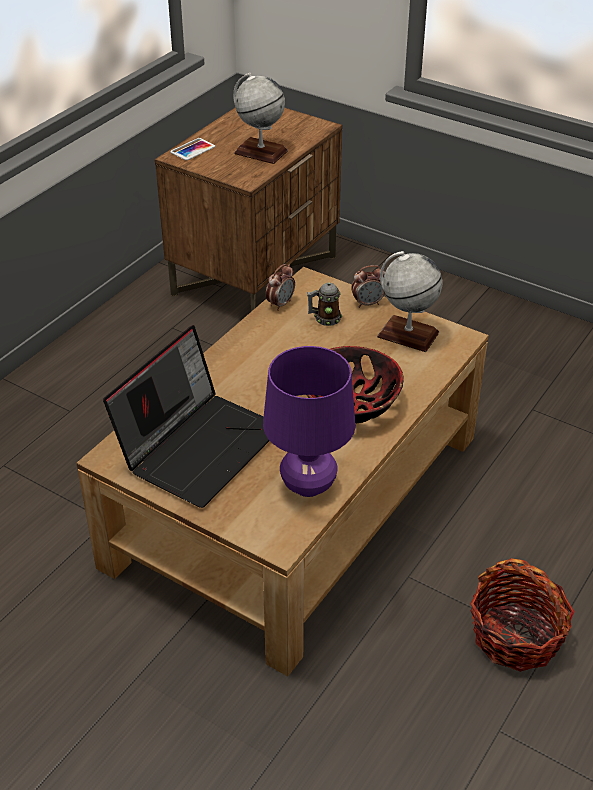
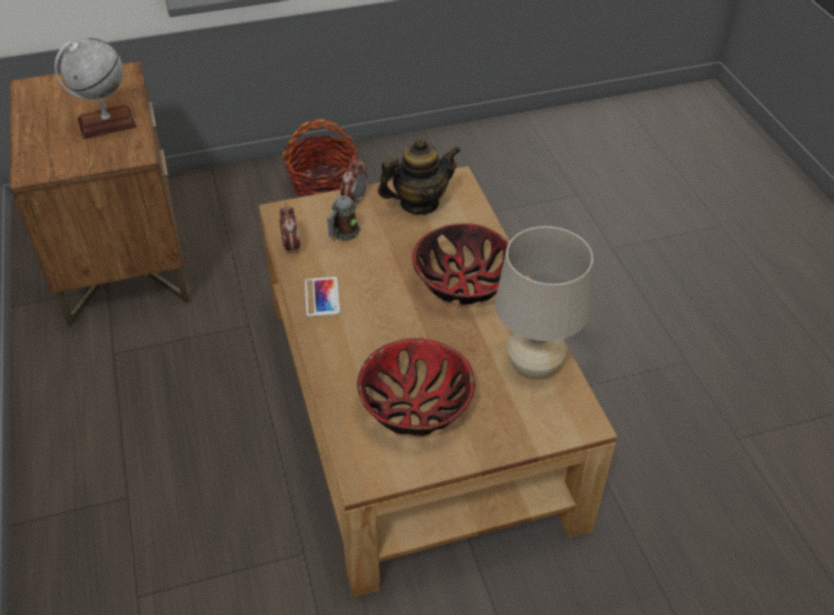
camera: 50 degrees left, 5 degrees up
laptop [103,325,270,508] -> bowl [357,338,475,436]
phone [170,138,215,161] -> phone moved to [305,277,340,317]
purple table lamp [263,346,356,497] -> beige table lamp [495,226,593,377]
globe [377,251,442,352] -> teapot [378,138,461,215]
basket [471,558,575,672] -> basket moved to [282,119,358,197]

